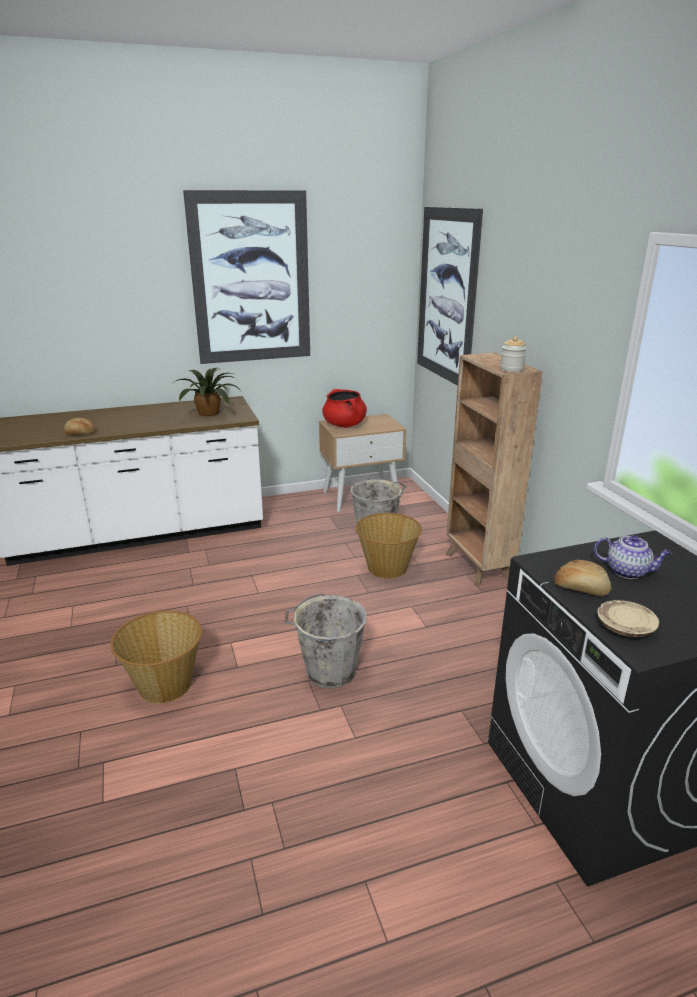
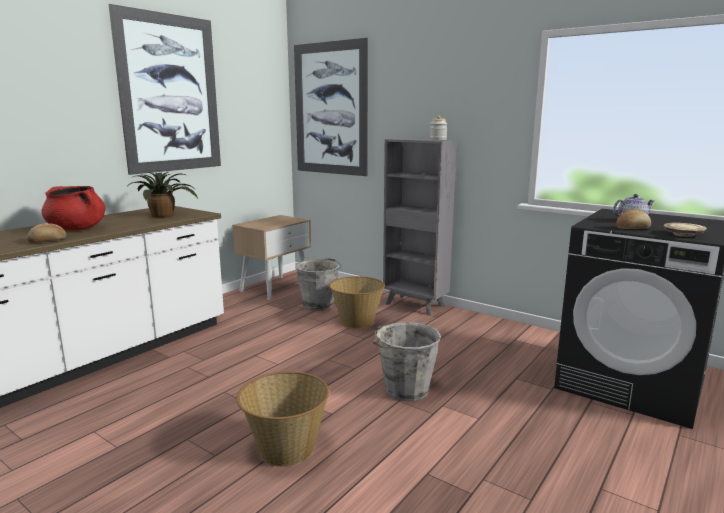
camera: 35 degrees left, 10 degrees down
red cooking pot [322,389,367,428] -> red cooking pot moved to [41,186,105,231]
brown bookcase [446,353,543,587] -> grey bookcase [383,138,457,315]

